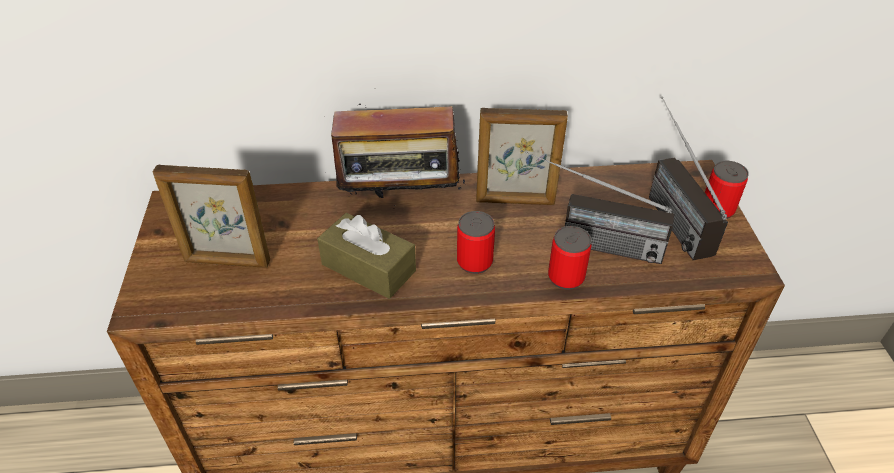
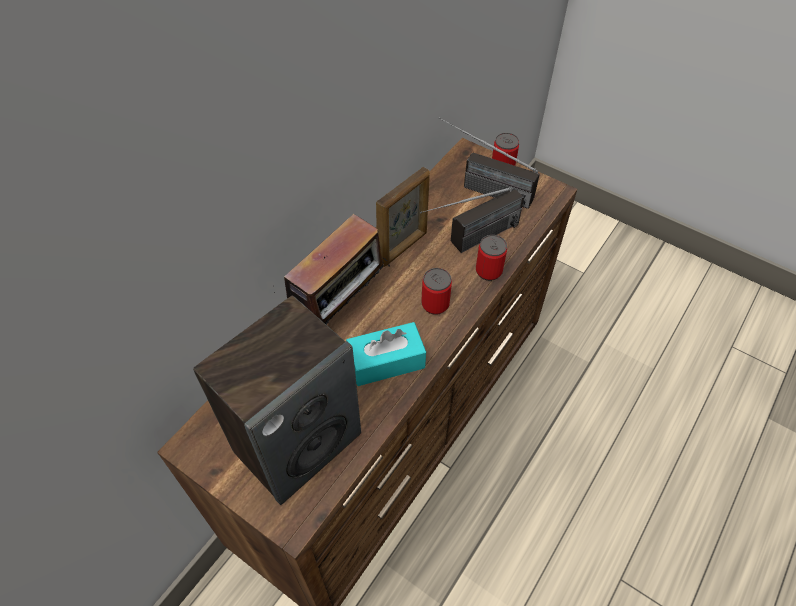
camera: 50 degrees left, 10 degrees up
picture frame [153,165,270,268] -> speaker [193,296,361,505]
brown tissue box [317,213,416,299] -> turquoise tissue box [346,322,426,386]

